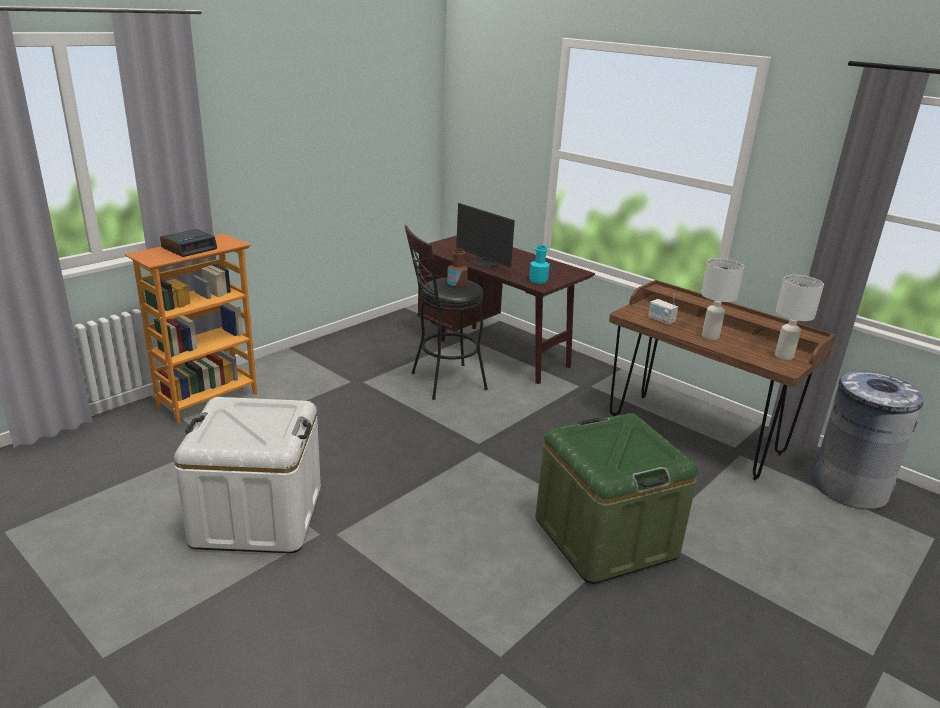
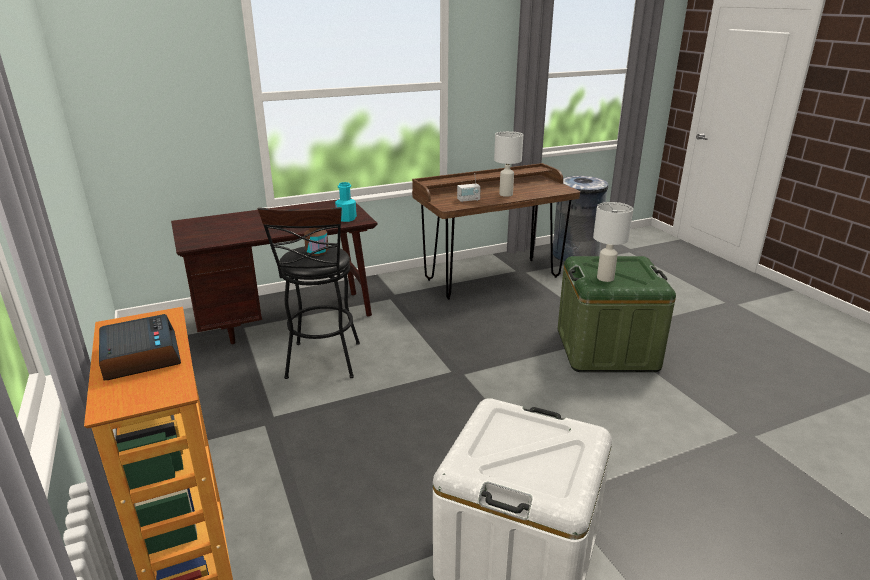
camera: 65 degrees left, 0 degrees up
monitor [456,203,515,268] -> none
white table lamp [775,275,824,360] -> white table lamp moved to [593,202,633,282]

